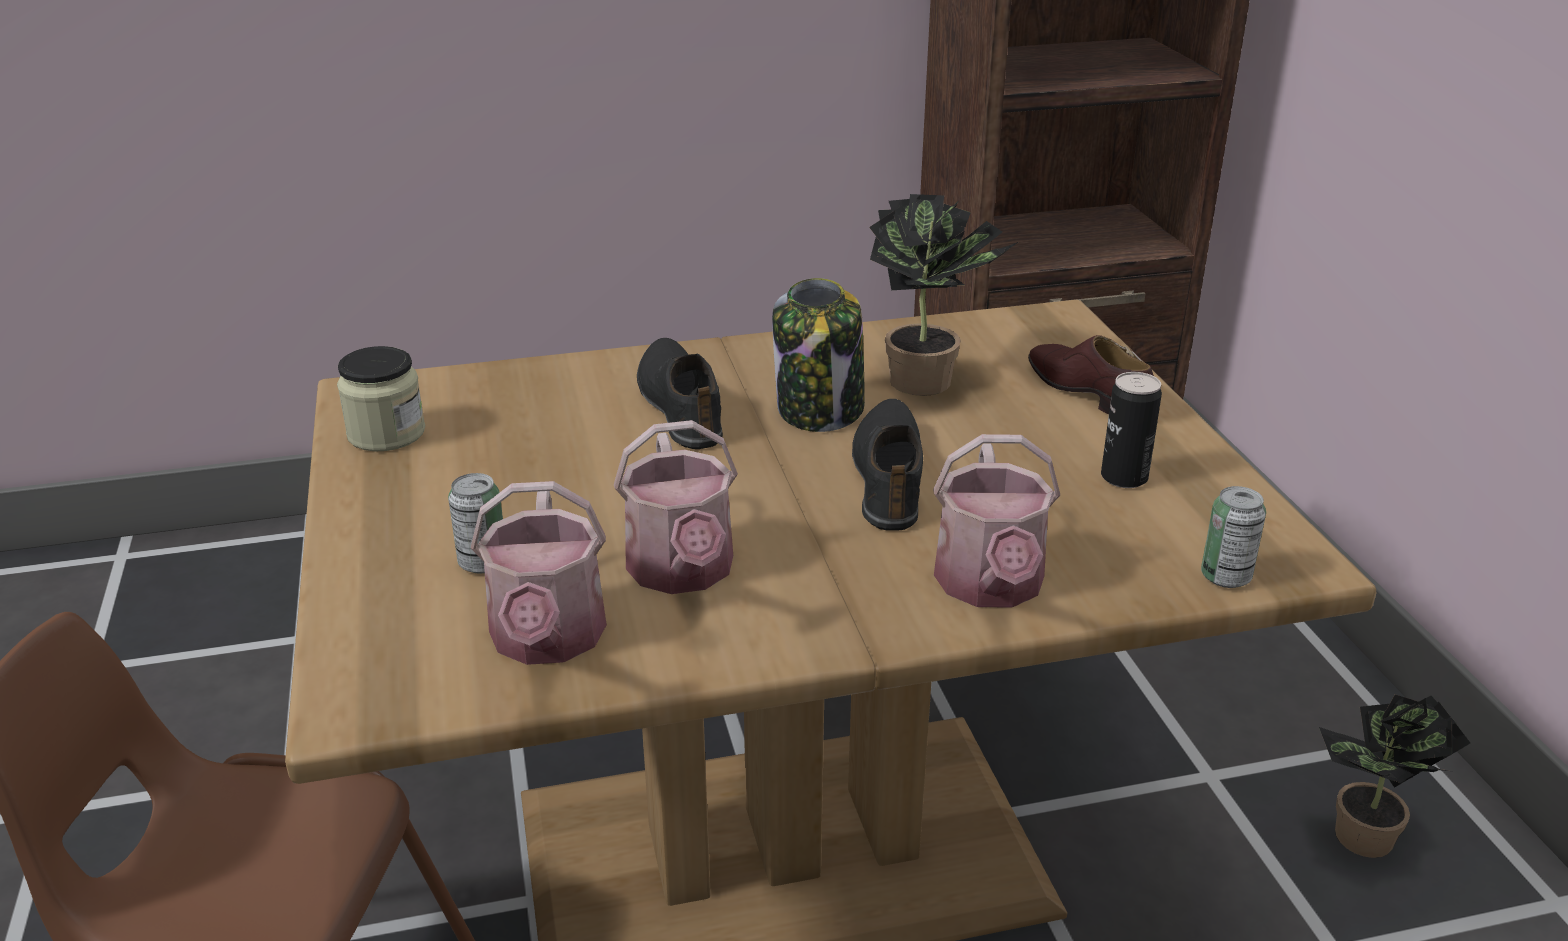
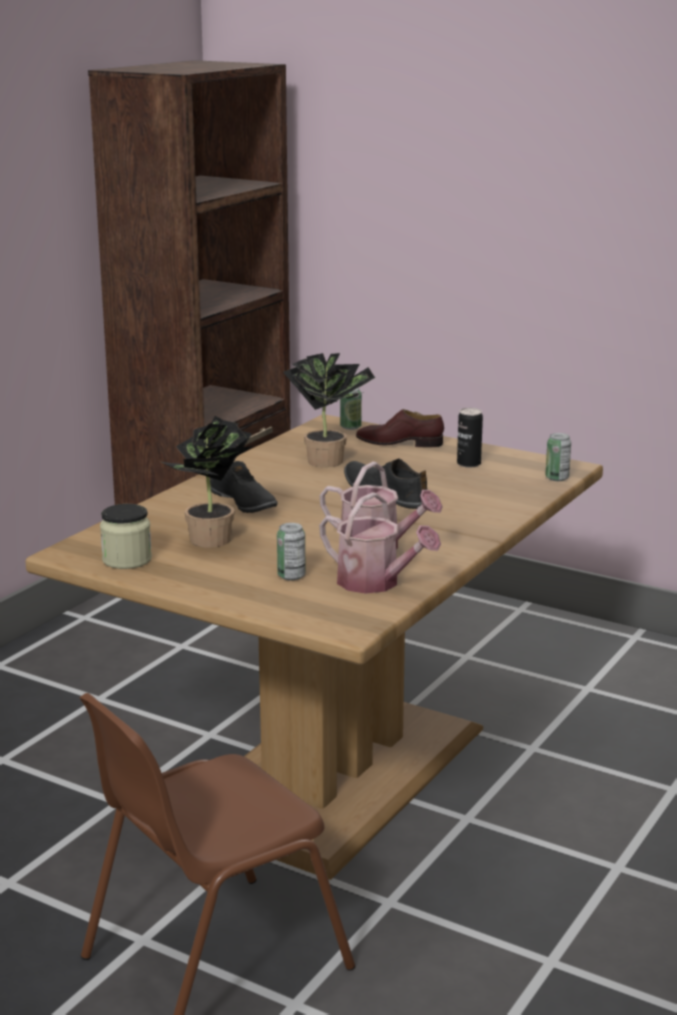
camera: 45 degrees left, 10 degrees down
black shoe [637,338,723,449] -> black shoe turned 150 degrees counterclockwise [210,461,278,513]
jar [772,278,865,432] -> none
watering can [933,434,1060,608] -> none
potted plant [1319,694,1470,858] -> potted plant moved to [162,416,253,548]
none -> can [340,388,362,430]

